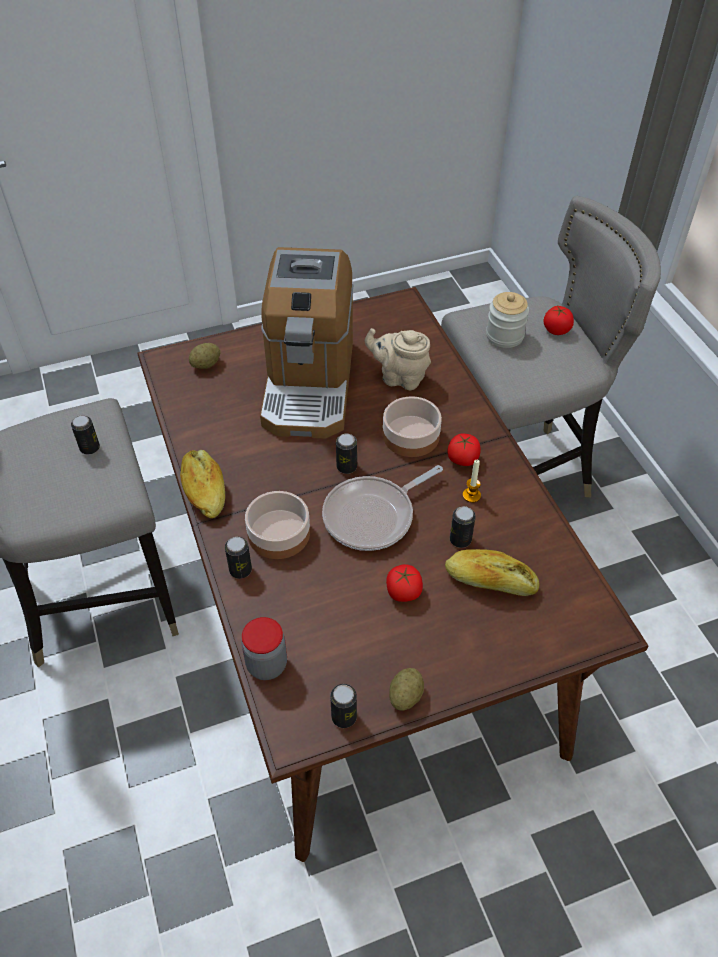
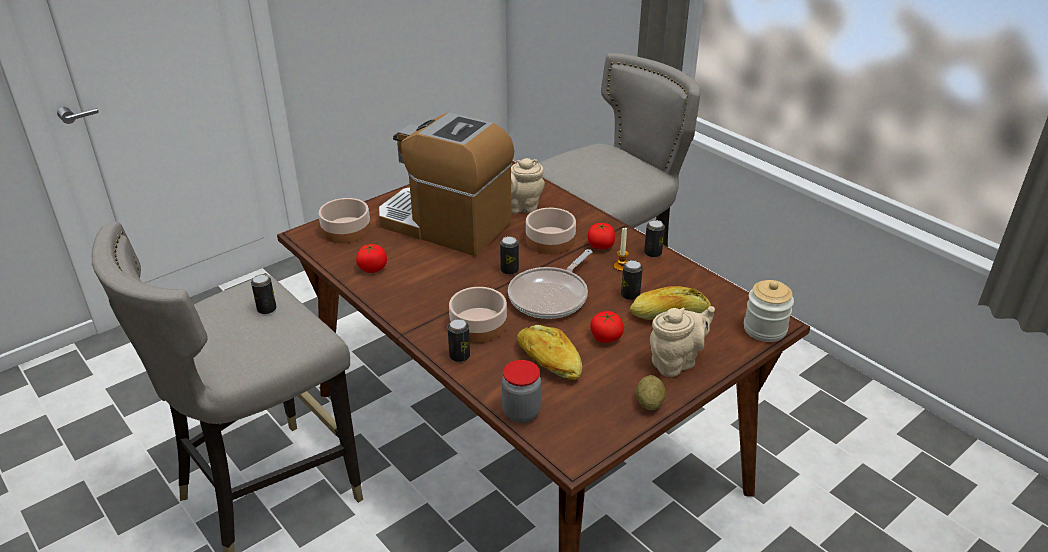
camera: 20 degrees left, 15 degrees down
bread [180,450,225,518] -> bread moved to [517,325,582,380]
potato [189,343,220,369] -> bowl [318,198,371,243]
coffee machine [260,247,353,439] -> coffee machine turned 135 degrees clockwise [379,112,514,256]
can [330,684,357,728] -> can moved to [644,220,665,258]
jar [486,292,529,348] -> jar moved to [744,280,794,342]
tomato [544,306,574,335] -> tomato moved to [356,244,387,273]
none -> beige teapot [650,306,715,377]

